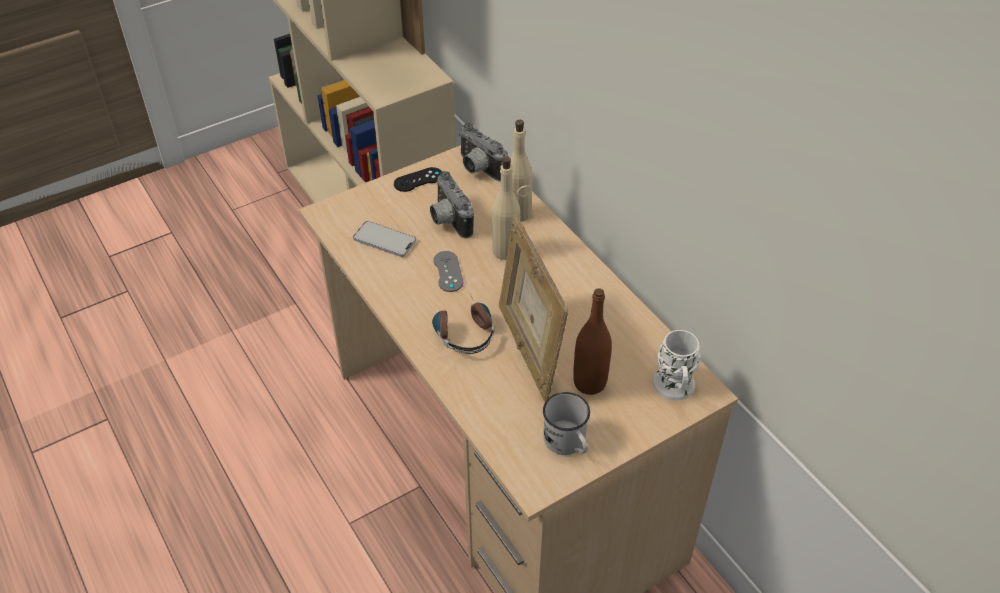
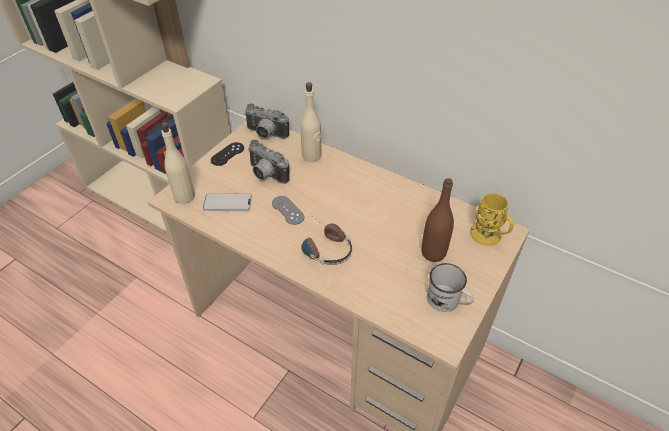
camera: 25 degrees left, 0 degrees up
beige bottle [492,156,521,260] -> beige bottle moved to [161,122,195,204]
picture frame [499,214,568,402] -> none
white mug [652,330,701,400] -> yellow mug [470,193,514,245]

